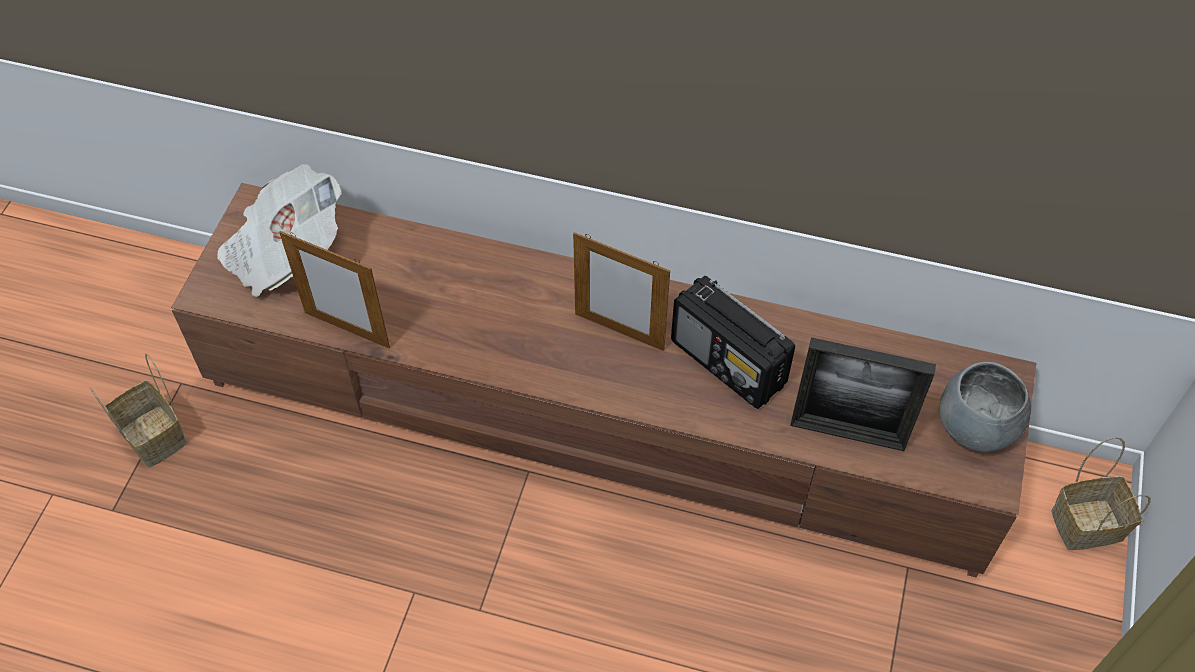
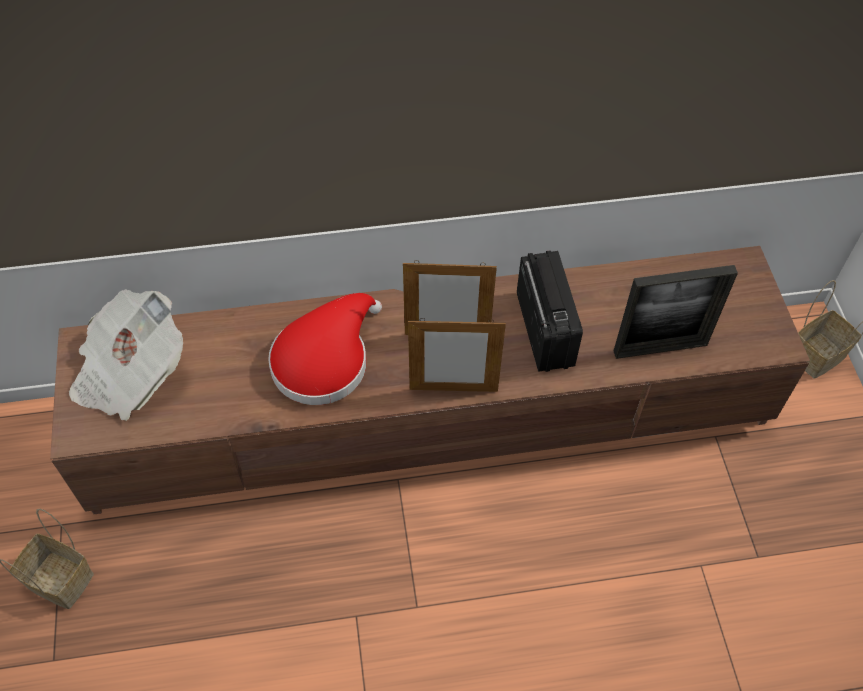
camera: 25 degrees left, 0 degrees up
picture frame [279,231,390,348] -> picture frame moved to [408,318,506,392]
radio [671,276,795,409] -> radio turned 120 degrees counterclockwise [517,251,583,372]
grey bowl [939,362,1031,452] -> none
none -> red hat [268,293,382,405]

